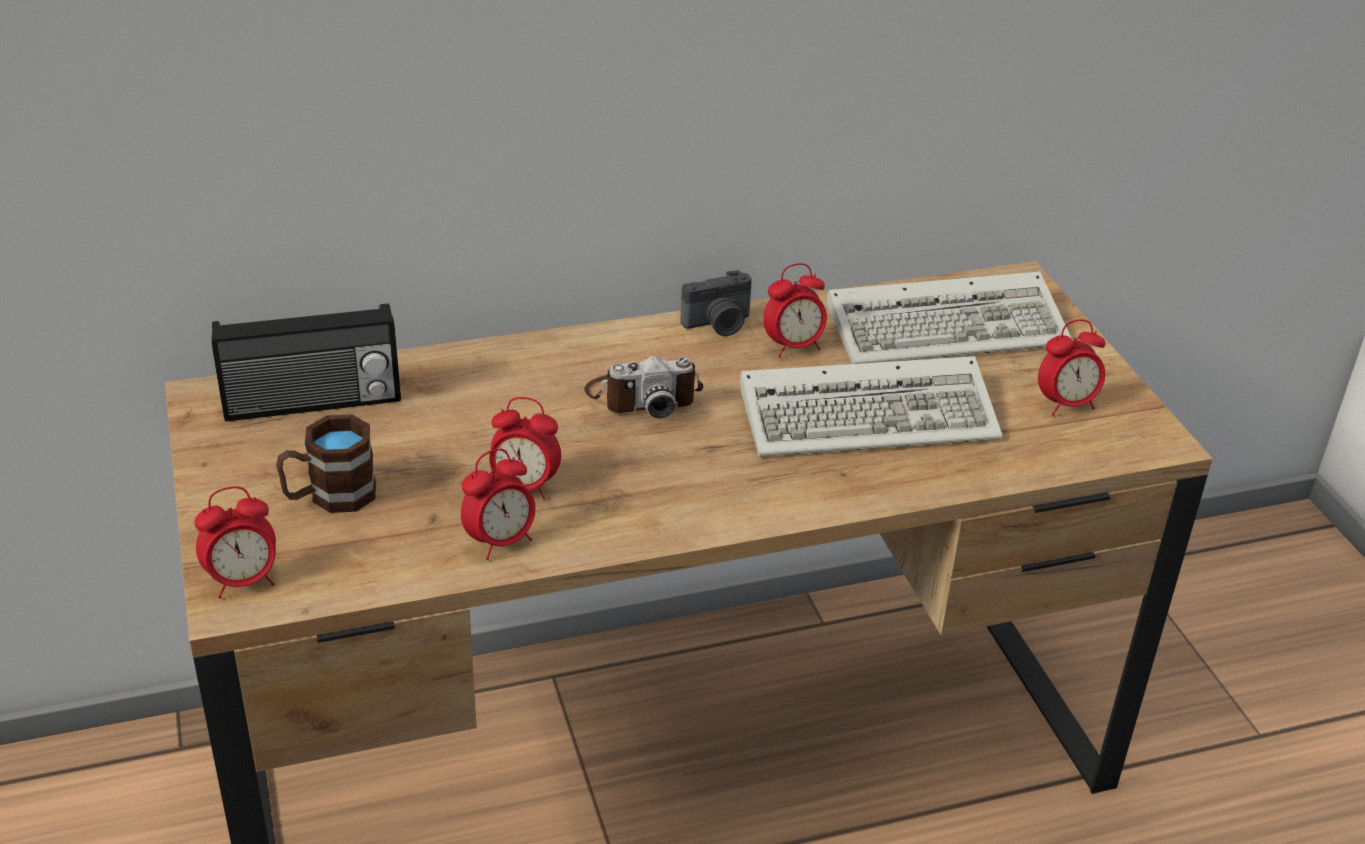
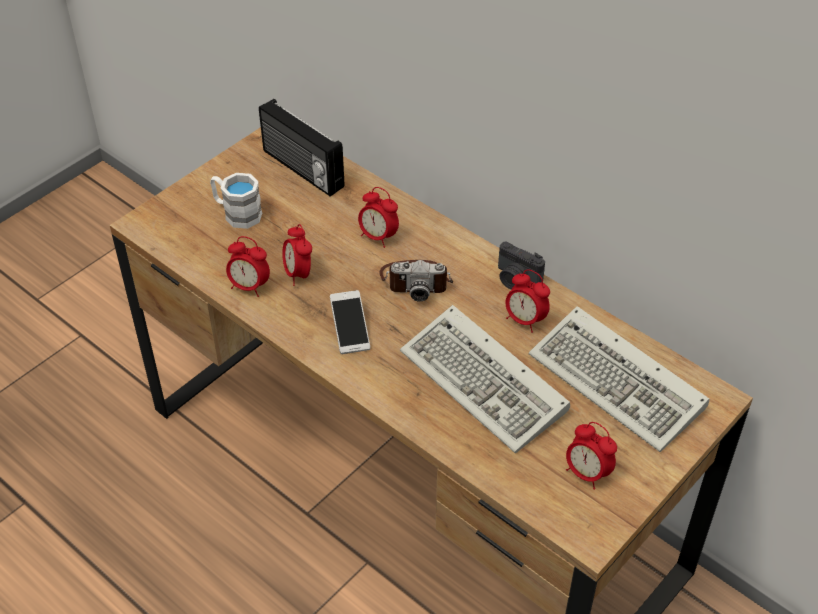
camera: 60 degrees right, 10 degrees up
alarm clock [194,486,276,598] -> alarm clock moved to [358,187,399,248]
brown mug [276,415,376,513] -> white mug [210,173,262,229]
camera [584,356,703,419] -> camera turned 45 degrees counterclockwise [380,260,453,302]
none -> phone [330,290,370,354]

